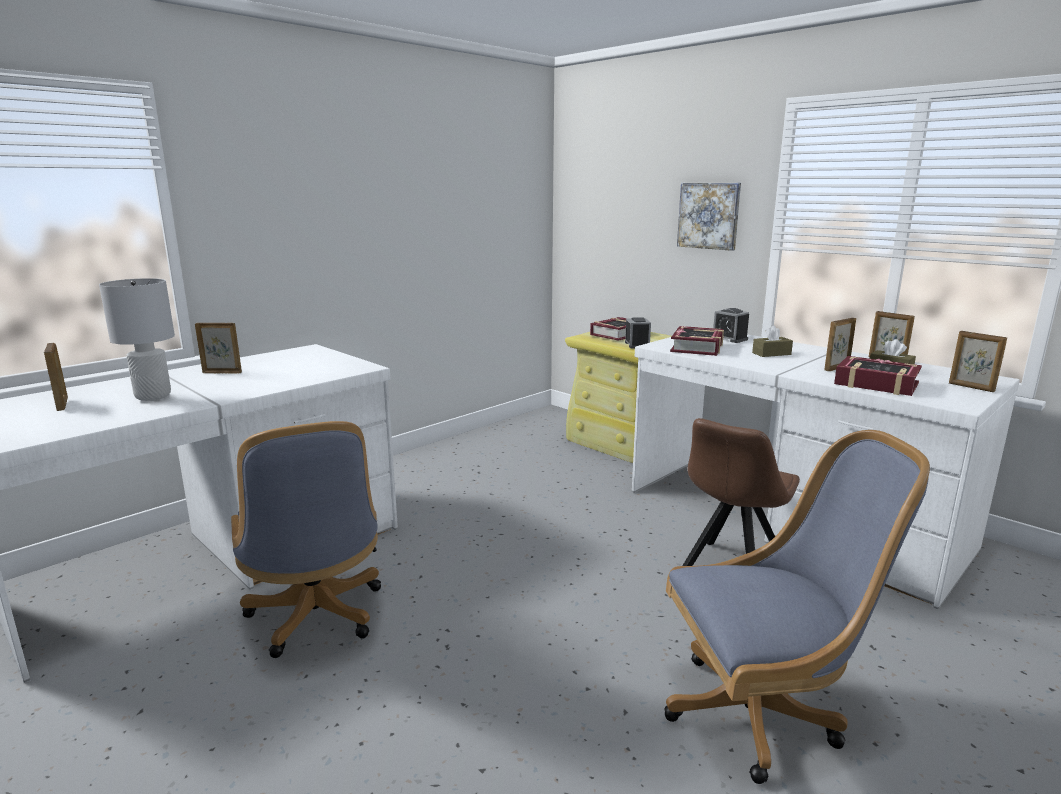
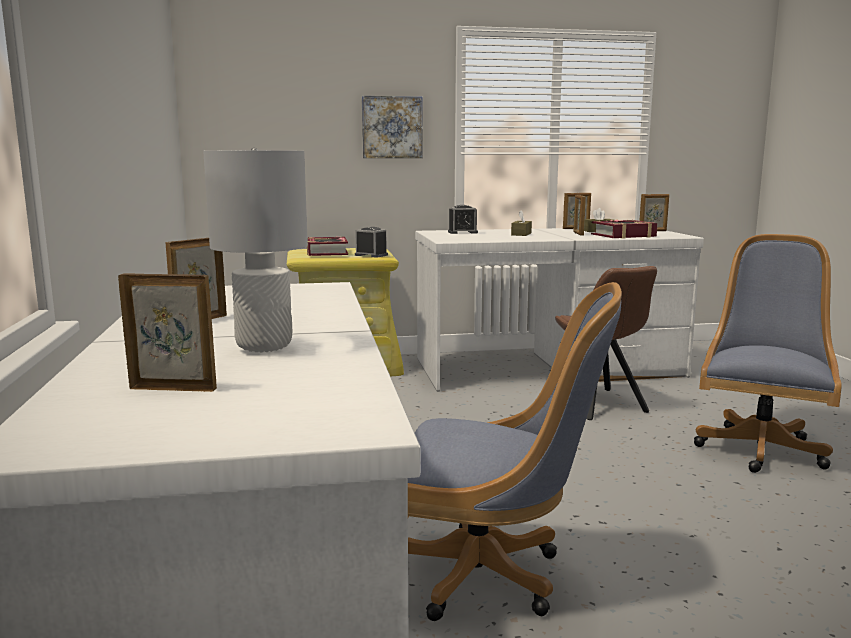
camera: 55 degrees left, 5 degrees down
book [670,326,724,356] -> none

